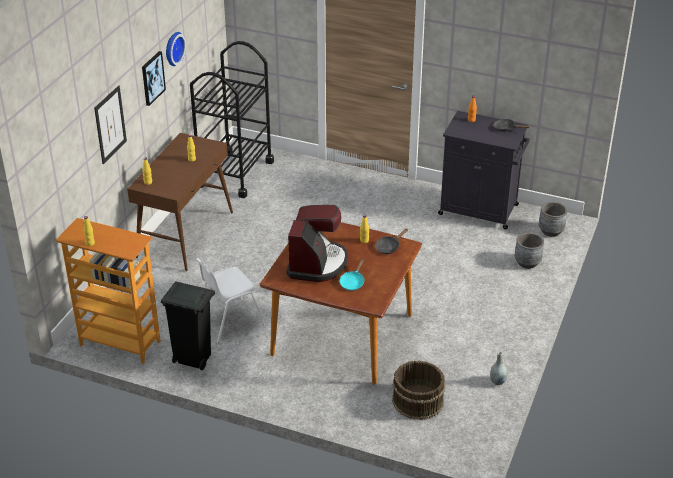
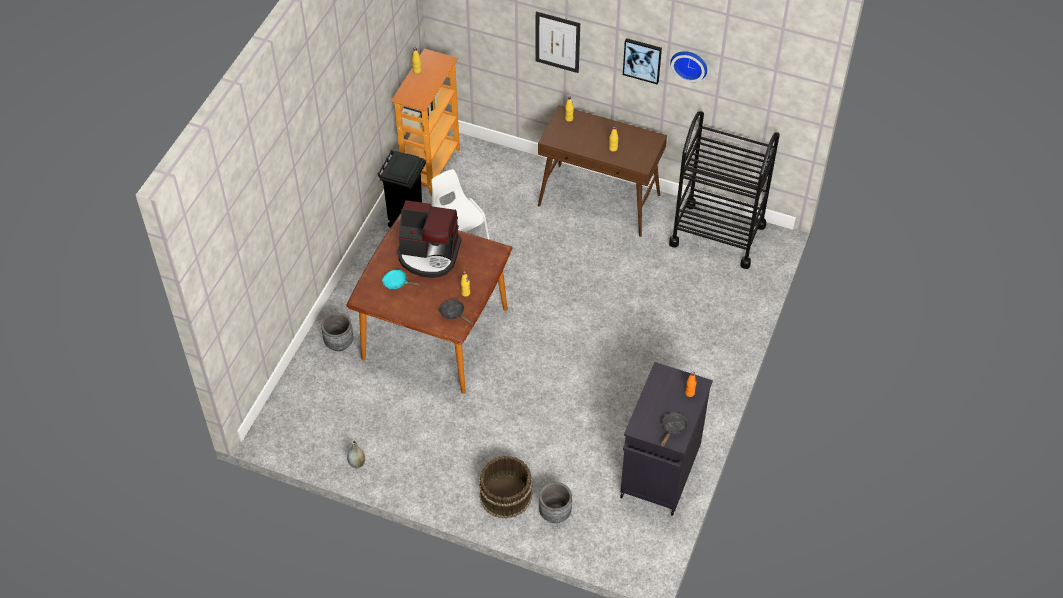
camera: 90 degrees right, 15 degrees up
brown bucket [392,361,445,420] -> brown bucket moved to [479,455,533,519]
grey planter [539,202,567,237] -> grey planter moved to [321,313,354,351]

